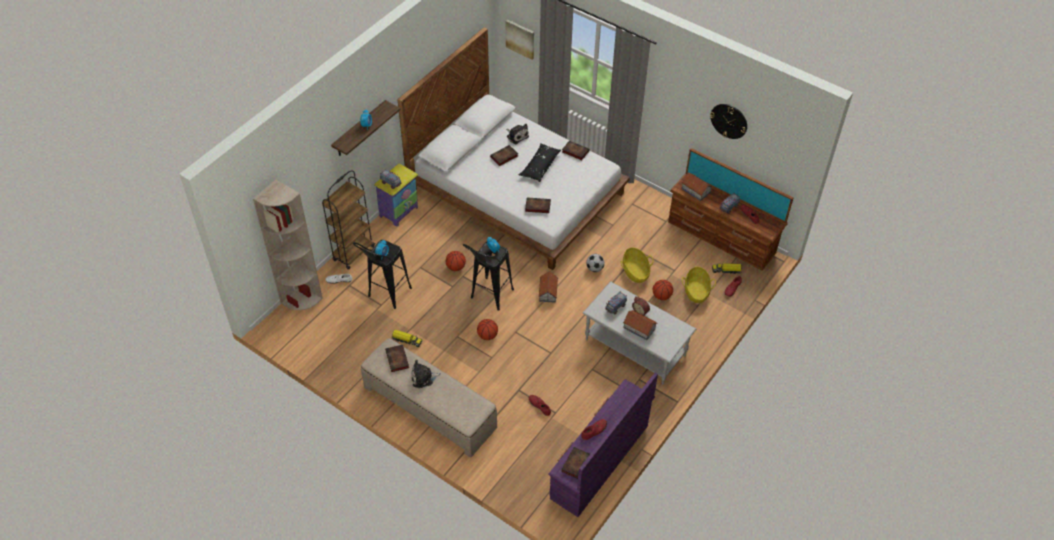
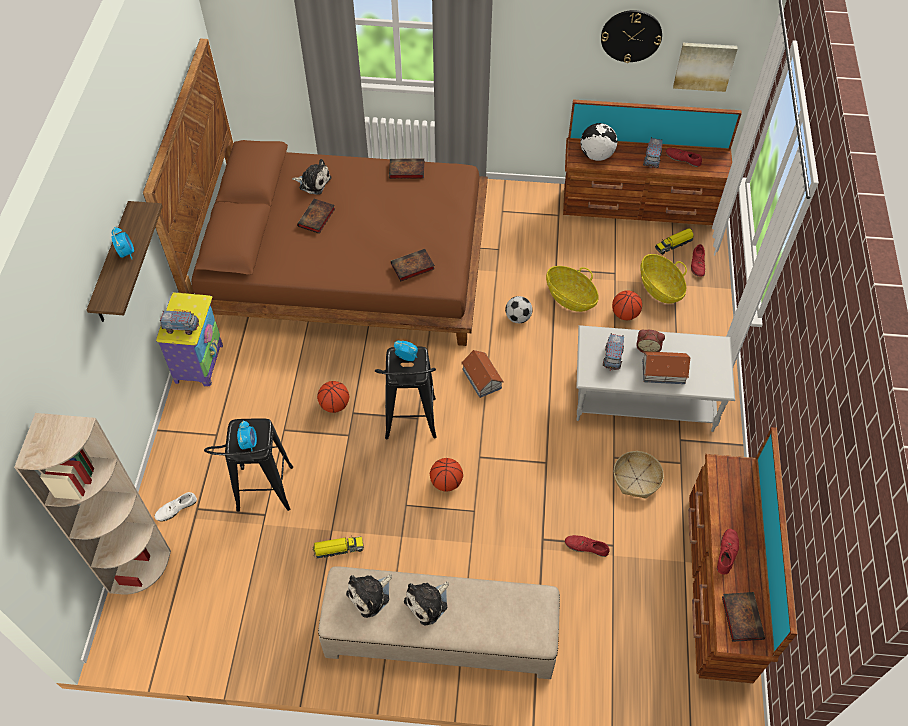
camera: 30 degrees left, 5 degrees up
brown cart [322,170,375,270] -> none
book [385,345,409,372] -> plush toy [346,574,392,618]
white bed [397,27,630,270] -> brown bed [143,38,488,346]
picture [505,19,534,60] -> picture moved to [673,43,738,92]
black pillow [519,143,561,182] -> none
purple dresser [548,372,658,517] -> brown dresser [688,427,797,683]
toy house [681,173,713,201] -> globe [581,123,618,161]
none -> basket [614,451,664,499]

